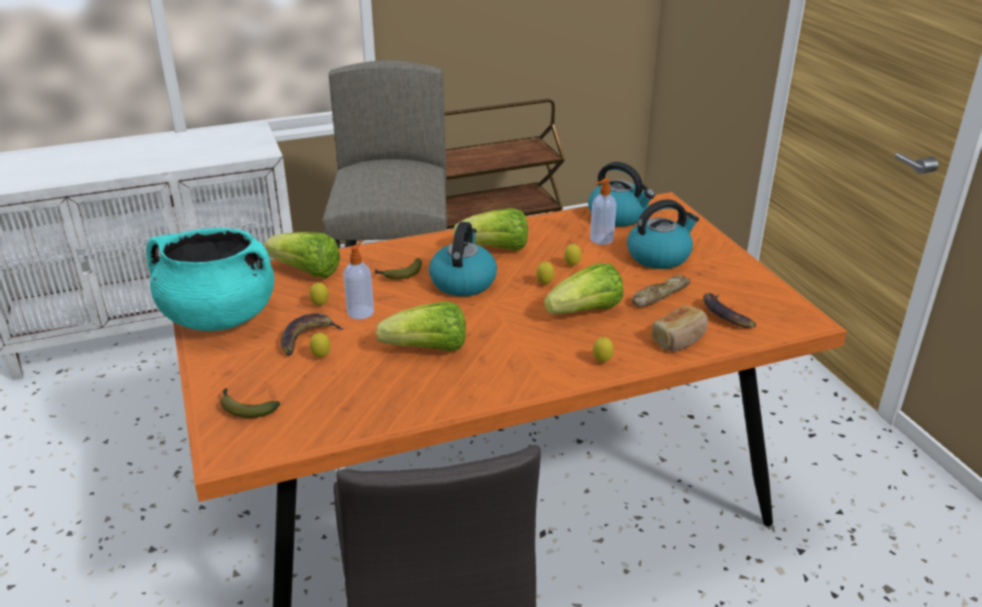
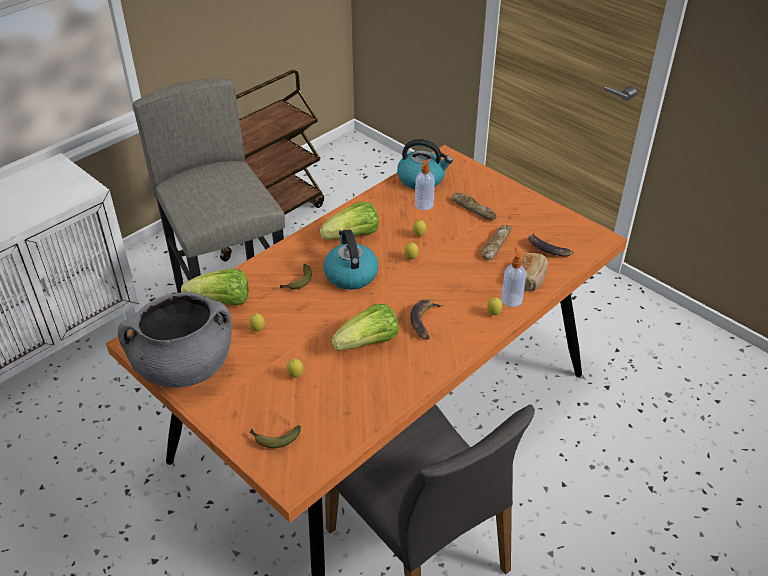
camera: 25 degrees left, 10 degrees up
turquoise cooking pot [146,228,274,331] -> grey cooking pot [118,292,231,388]
banana [281,313,345,356] -> banana moved to [410,299,443,340]
soap dispenser [343,240,374,319] -> soap dispenser moved to [501,247,526,307]
lettuce [544,263,623,314] -> none
kettle [627,199,699,269] -> bread [452,193,497,220]

